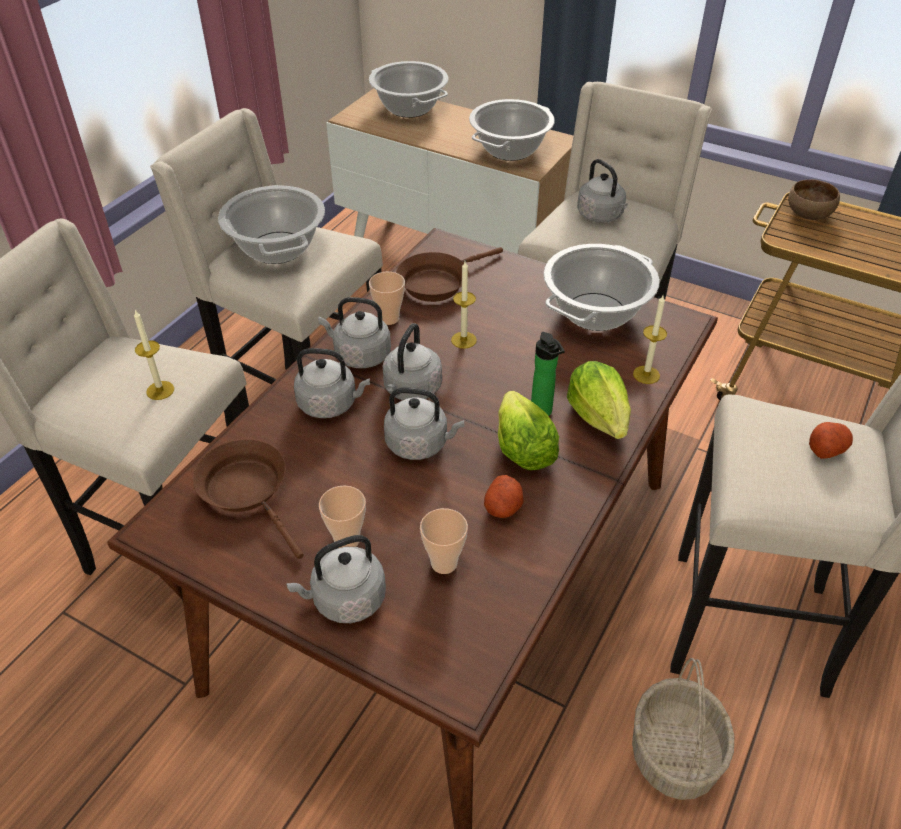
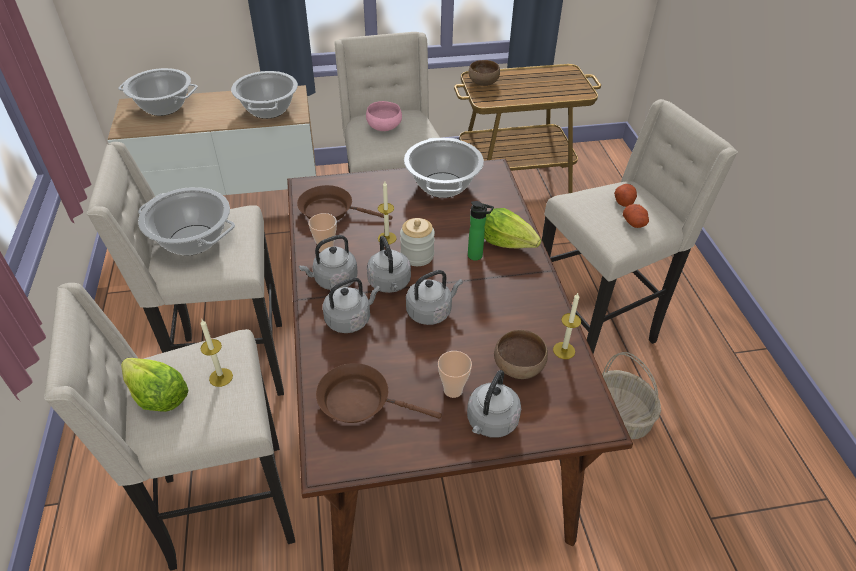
camera: 40 degrees left, 0 degrees up
brown frying pan [396,247,503,302] -> brown frying pan turned 90 degrees clockwise [297,185,392,221]
cup [420,508,468,574] -> brown bowl [494,330,548,379]
potato [484,475,523,518] -> potato moved to [623,204,649,228]
lettuce [498,391,559,470] -> lettuce moved to [121,358,189,412]
grey kettle [577,159,628,223] -> pink bowl [366,101,402,131]
candle [633,295,667,384] -> candle moved to [553,293,581,359]
none -> jar [400,218,435,266]

